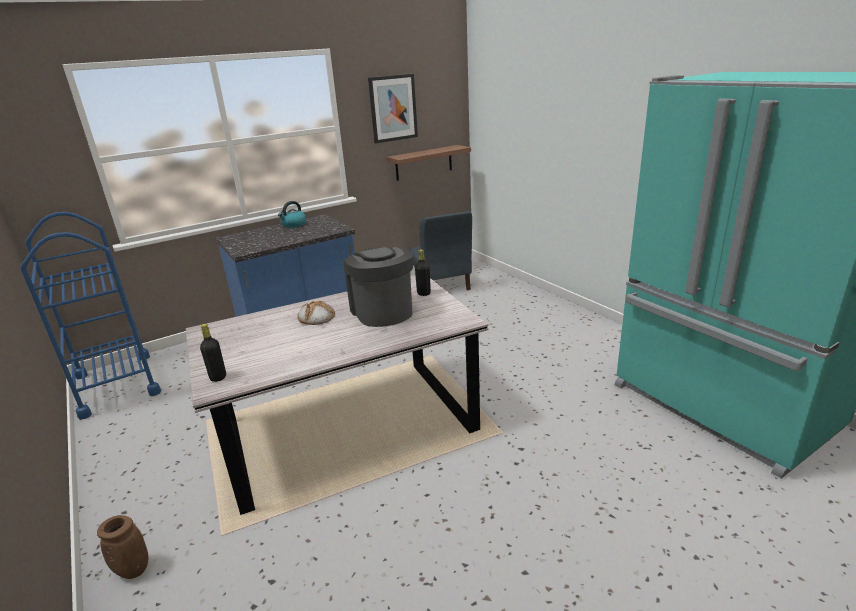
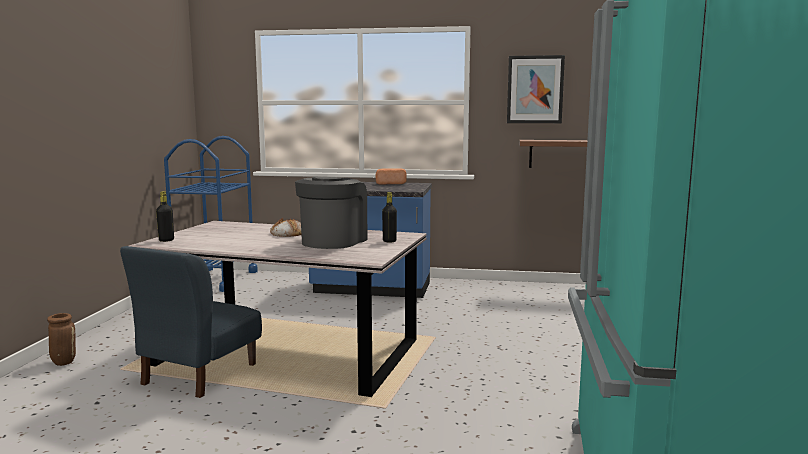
camera: 40 degrees right, 15 degrees down
kettle [278,201,306,228] -> bread [376,168,406,185]
blue chair [410,211,472,290] -> blue chair moved to [120,246,262,398]

